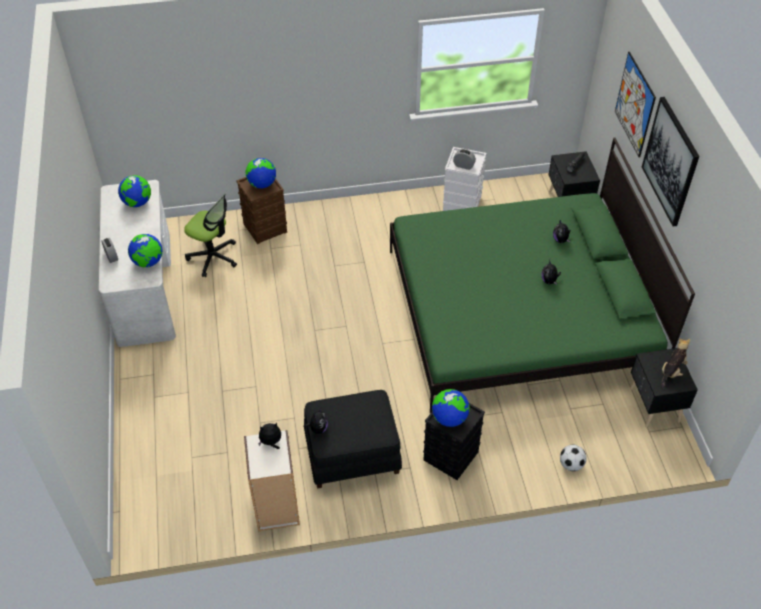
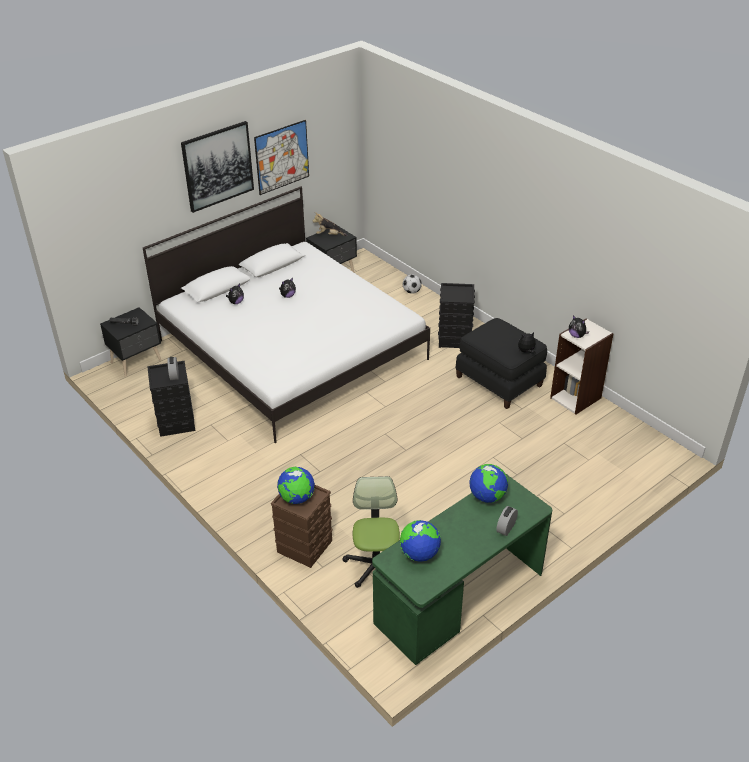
camera: 120 degrees left, 10 degrees down
white desk [99,180,176,347] -> green desk [372,474,552,665]
green bed [390,137,695,413] -> white bed [143,186,430,443]
globe [432,389,470,427] -> none
white storage box [443,147,487,211] -> black storage box [147,361,195,437]
picture [615,52,656,157] -> picture moved to [254,120,309,195]

